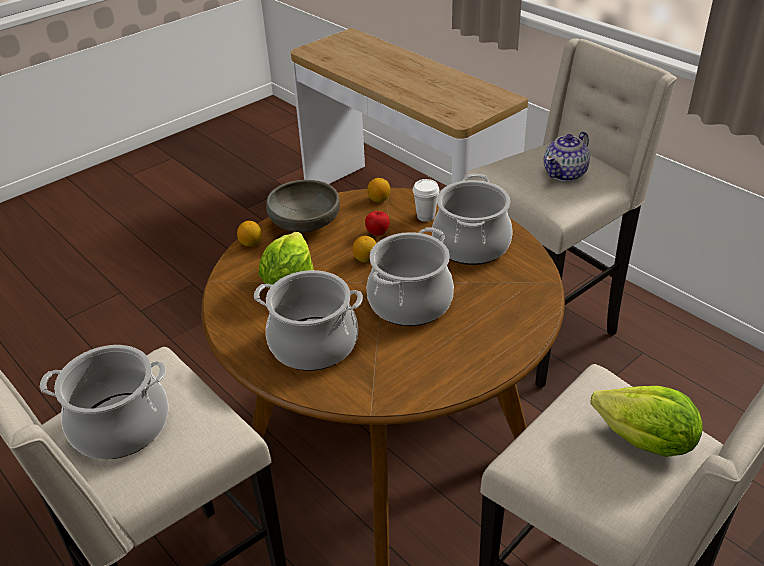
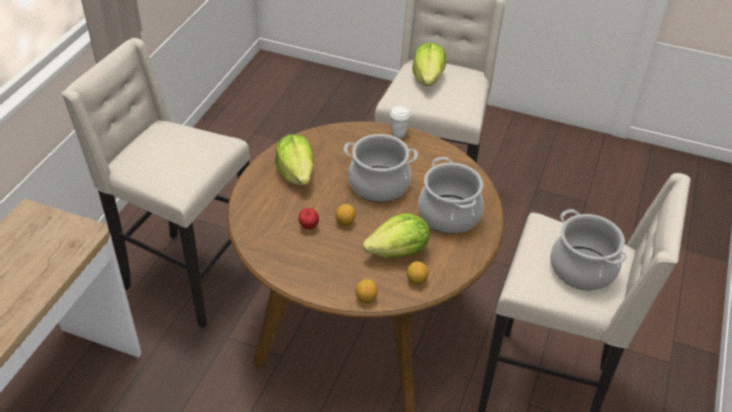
camera: 120 degrees left, 5 degrees up
grey bowl [266,180,340,232] -> none
lemon [367,178,390,202] -> lemon moved to [407,261,428,285]
white cup [413,179,440,222] -> white cup moved to [390,105,411,138]
cooking pot [432,174,513,265] -> lettuce [275,134,314,186]
teapot [544,132,590,181] -> none

